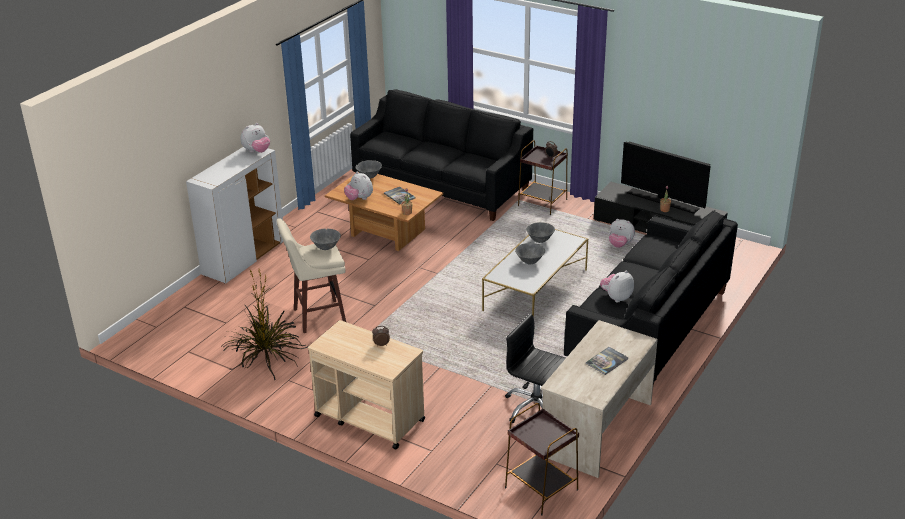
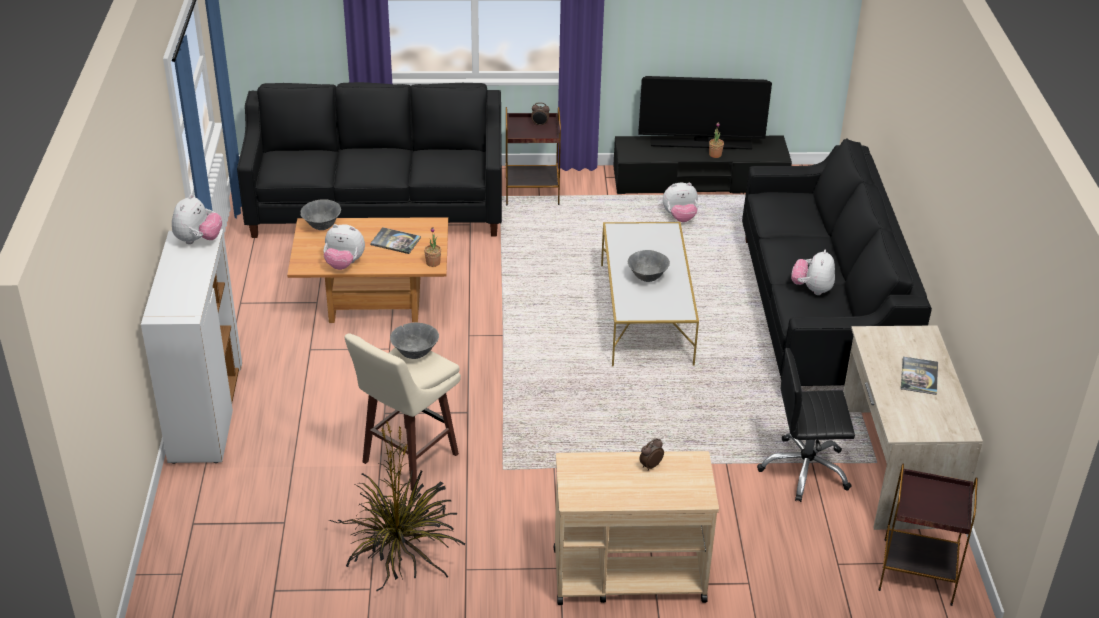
camera: 35 degrees left, 5 degrees up
grey bowl [526,222,555,243] -> none

